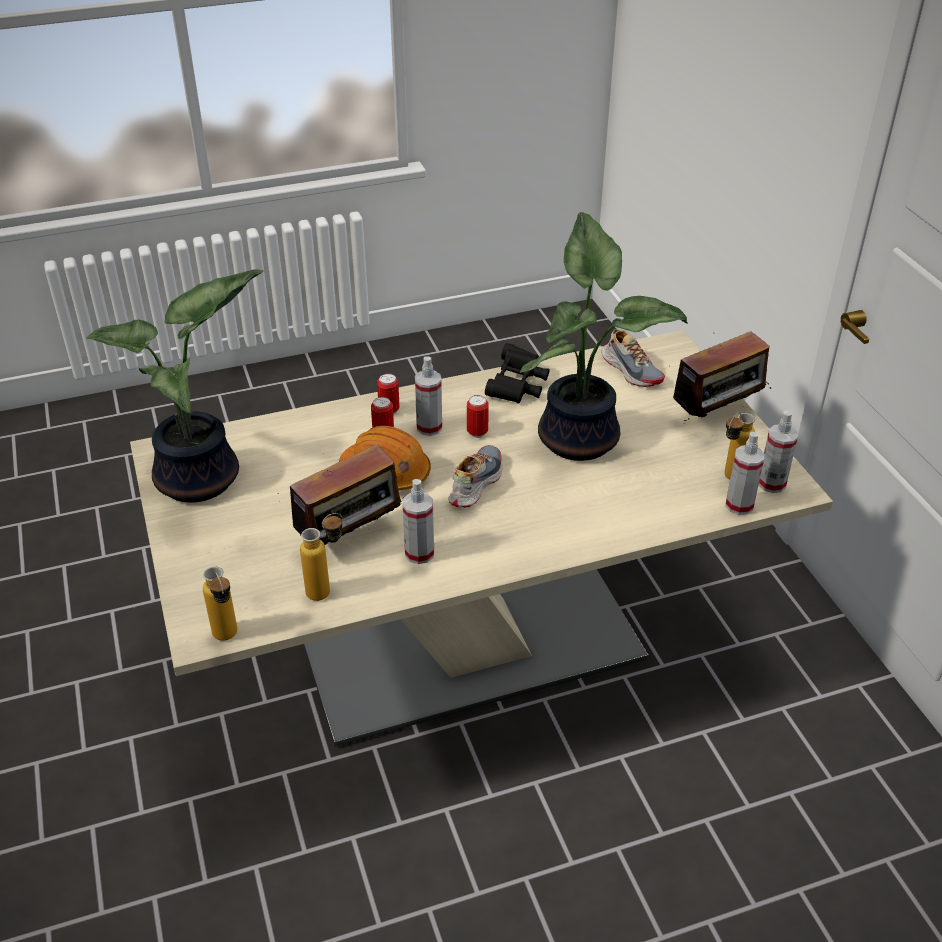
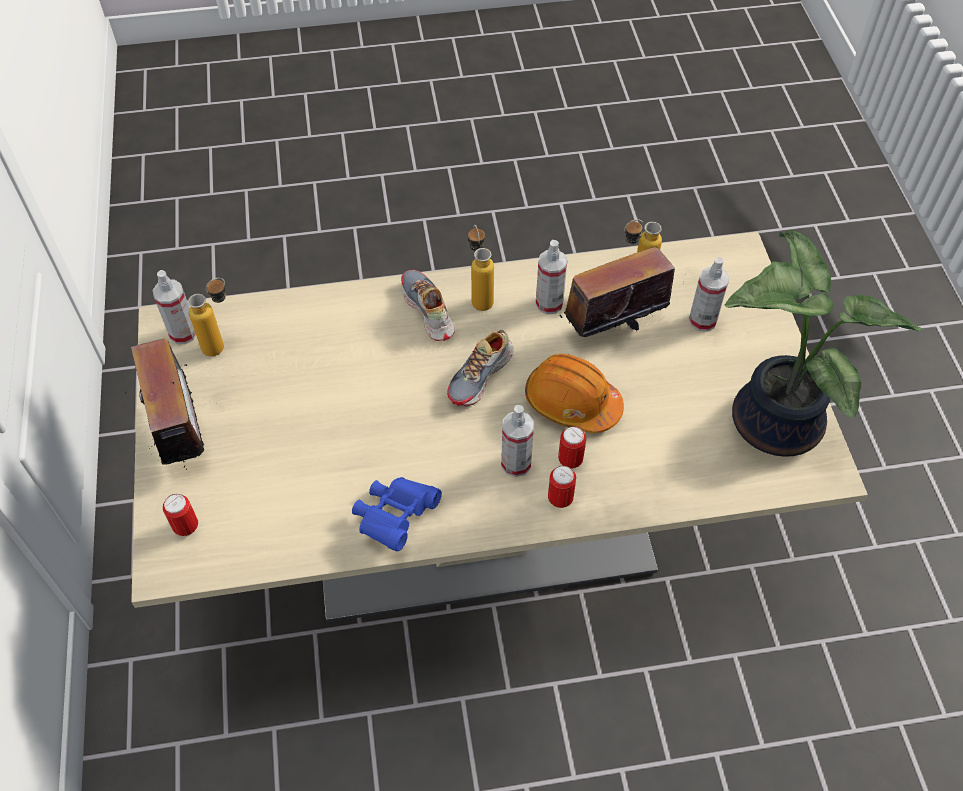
camera: 170 degrees left, 15 degrees up
bottle [203,566,237,641] -> bottle moved to [468,224,494,311]
can [467,395,489,438] -> can moved to [163,494,198,536]
black binoculars [485,343,550,404] -> blue binoculars [352,477,442,551]
potted plant [520,212,688,461] -> none
shoe [602,329,665,387] -> shoe moved to [401,270,455,341]
radio [673,331,771,424] -> radio turned 90 degrees clockwise [125,339,206,470]
spray bottle [725,432,765,515] -> spray bottle moved to [689,257,729,332]

